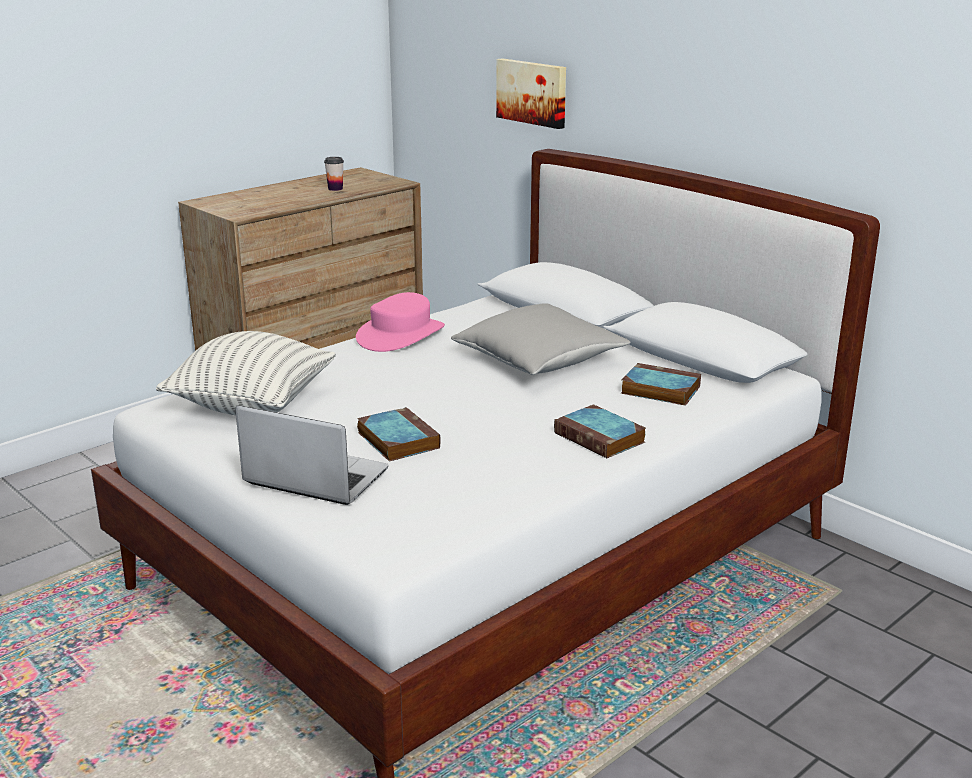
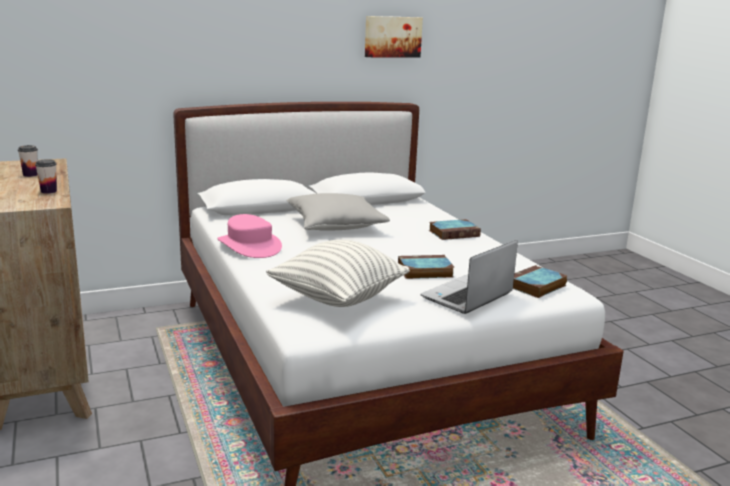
camera: 70 degrees left, 5 degrees down
picture [496,58,566,129] -> picture moved to [365,16,423,58]
book [621,363,701,406] -> book moved to [513,265,568,298]
none -> cup [35,159,57,194]

